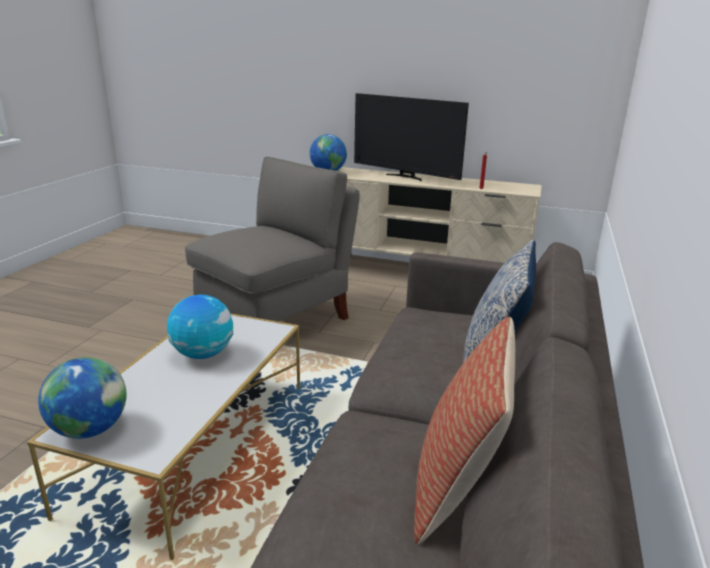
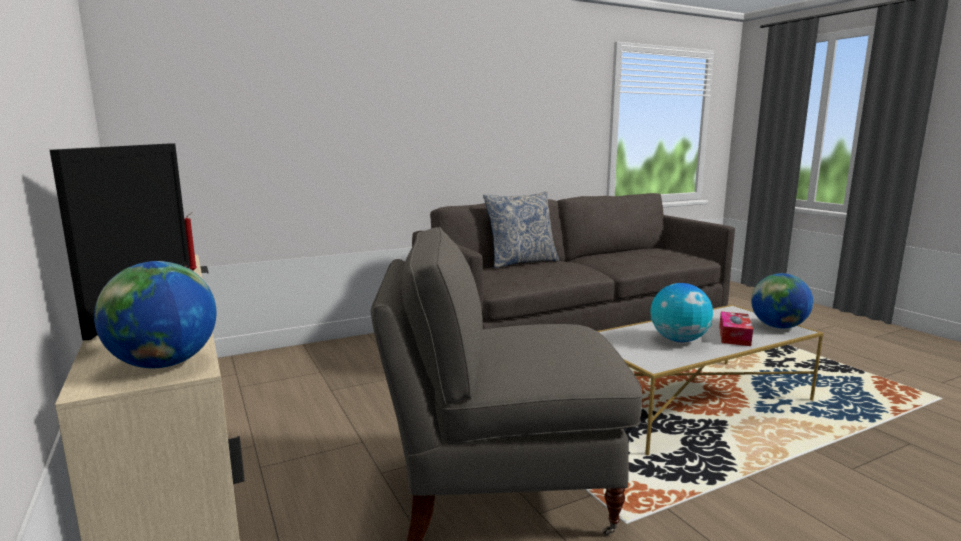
camera: 135 degrees left, 10 degrees down
pillow [414,317,515,544] -> none
none -> tissue box [719,312,753,346]

